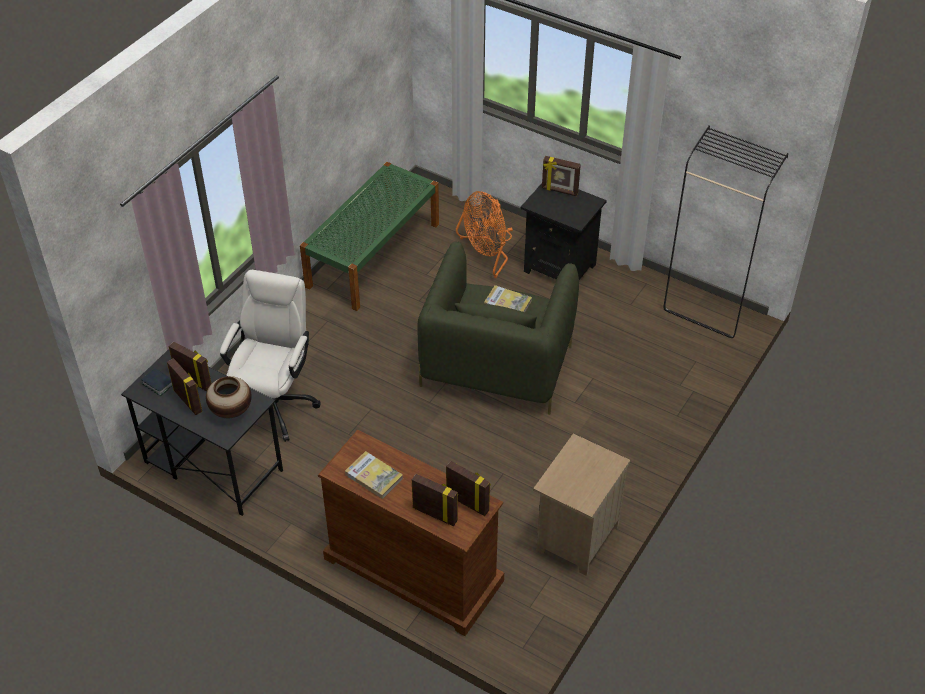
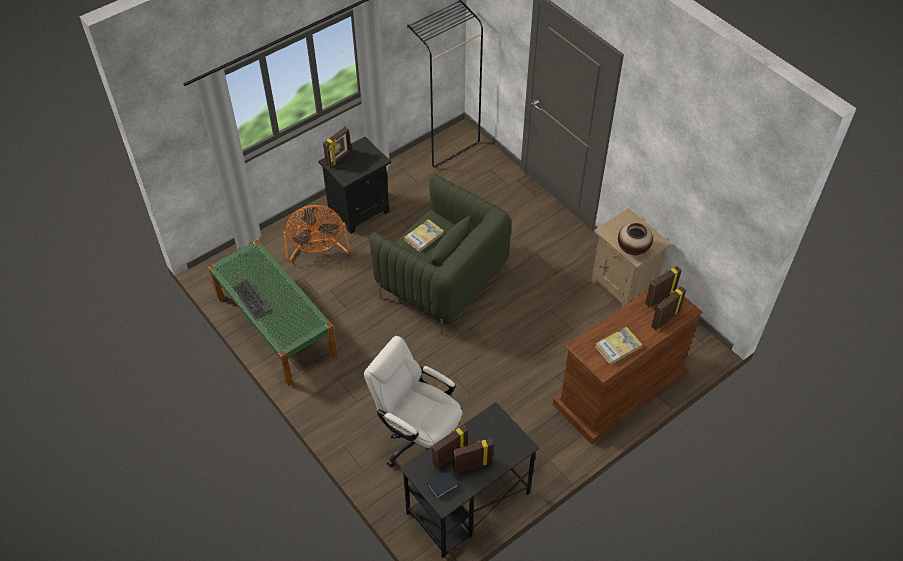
camera: 70 degrees left, 5 degrees up
vase [206,376,252,418] -> vase moved to [618,223,653,255]
none -> keyboard [232,279,271,320]

